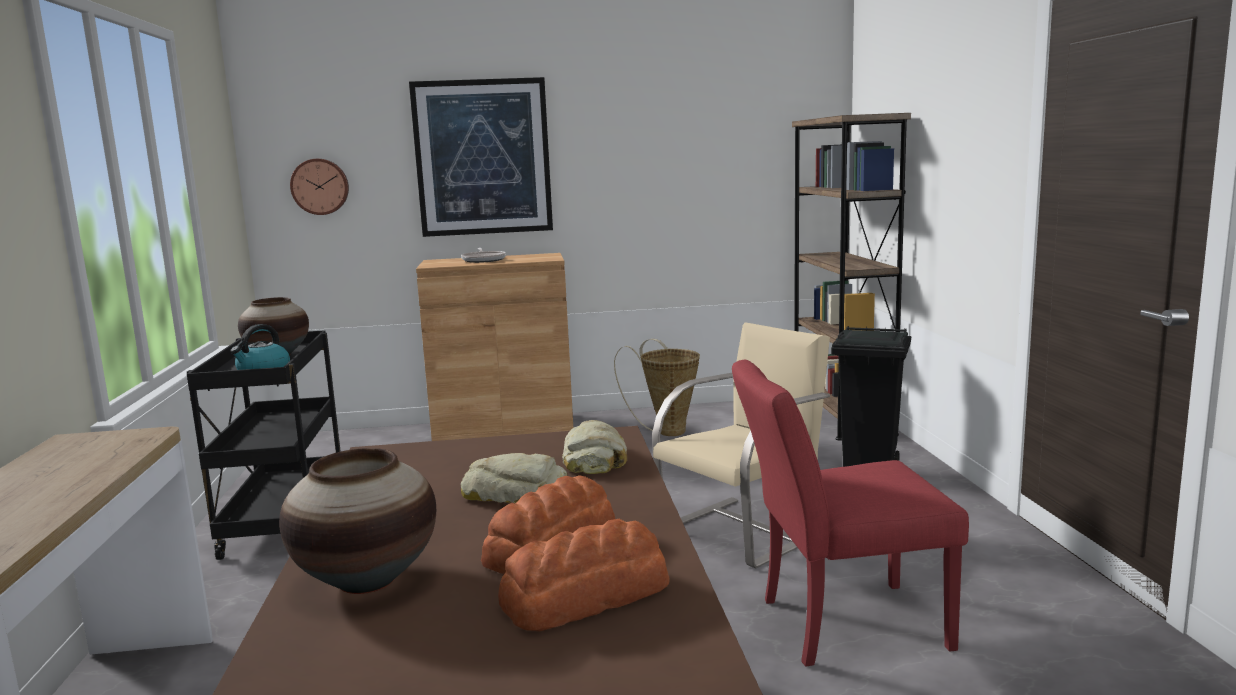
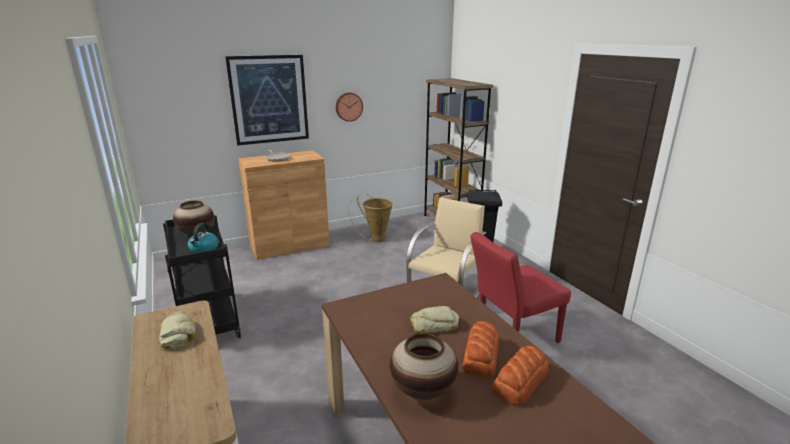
camera: 20 degrees left, 10 degrees up
wall clock [290,159,349,215] -> wall clock moved to [336,92,363,122]
bread [562,420,627,474] -> bread moved to [159,312,196,349]

